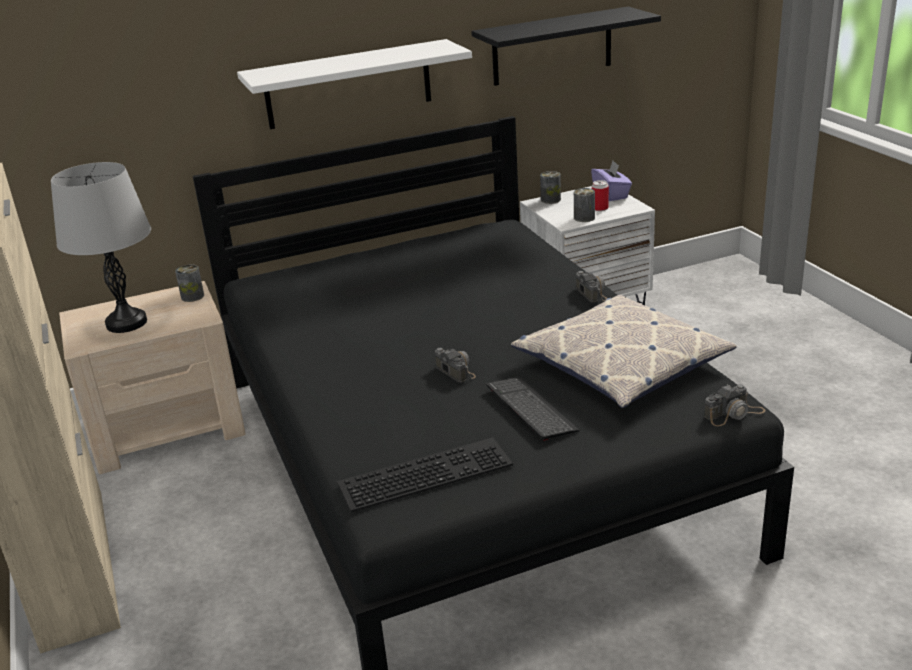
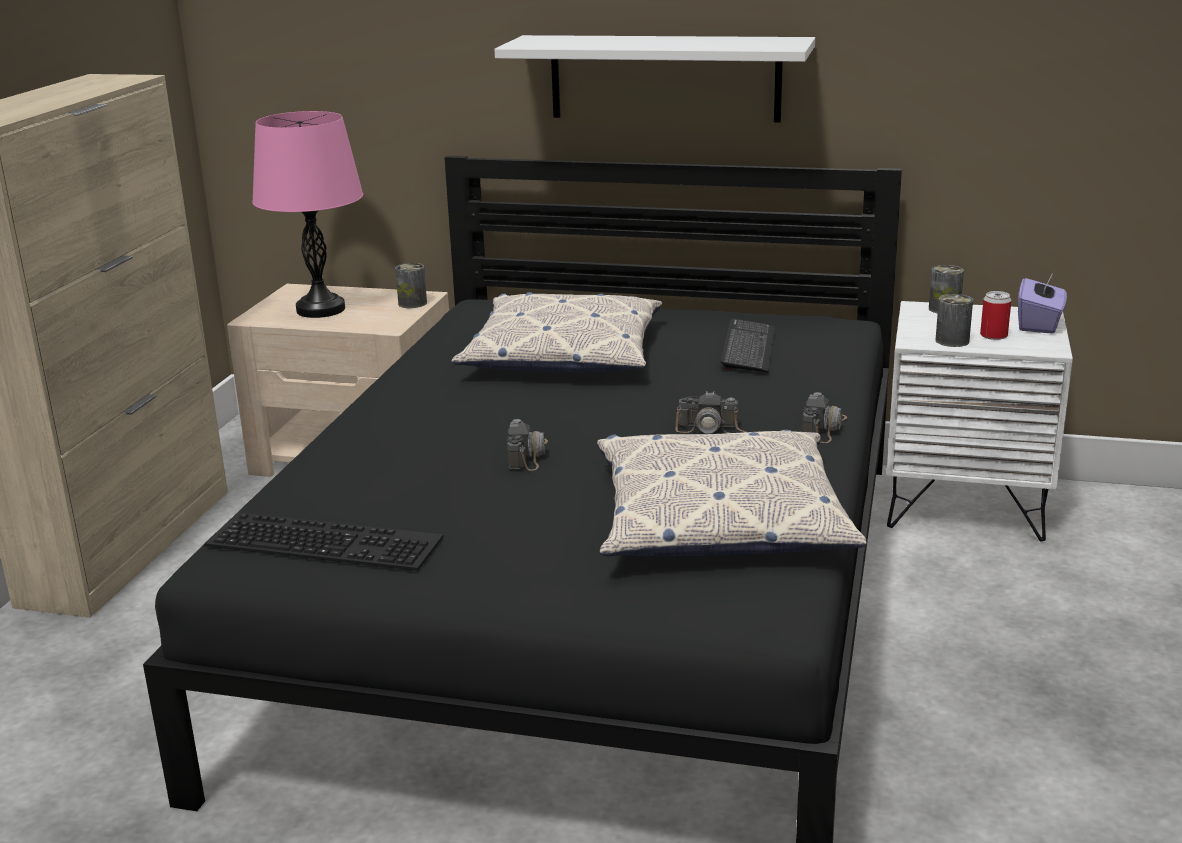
camera: 35 degrees right, 5 degrees down
grey table lamp [51,162,151,333] -> pink table lamp [252,111,363,318]
black shelf [471,7,661,86] -> none
keyboard [486,378,580,441] -> keyboard moved to [721,318,775,373]
camera [704,384,765,426] -> camera moved to [675,391,746,434]
none -> pillow [452,292,663,373]

